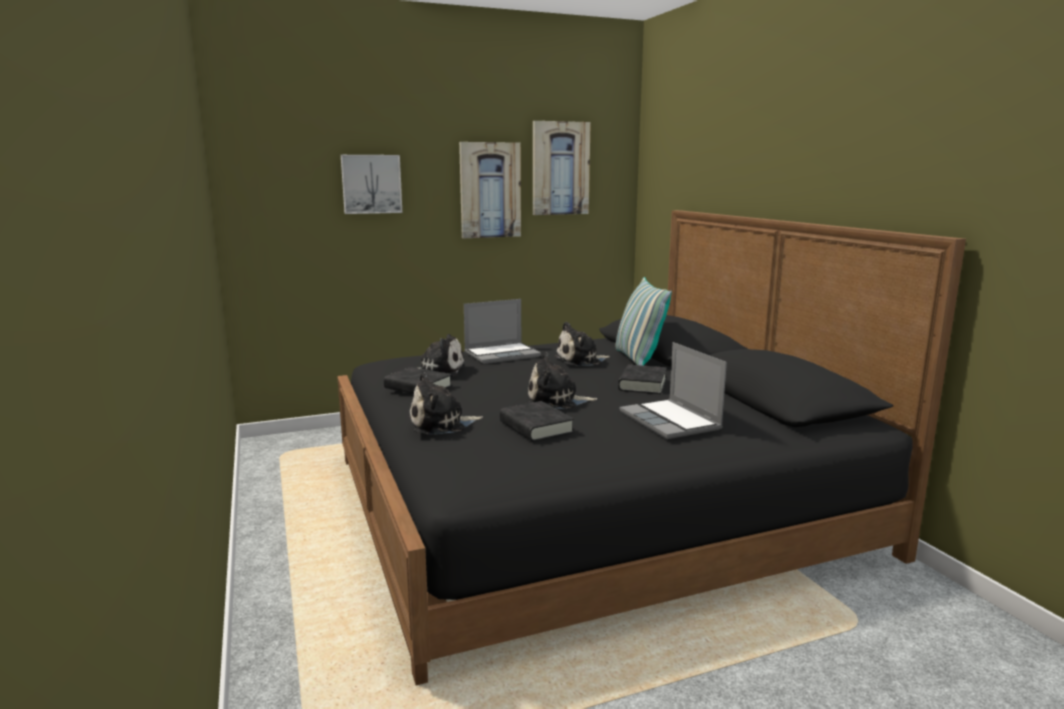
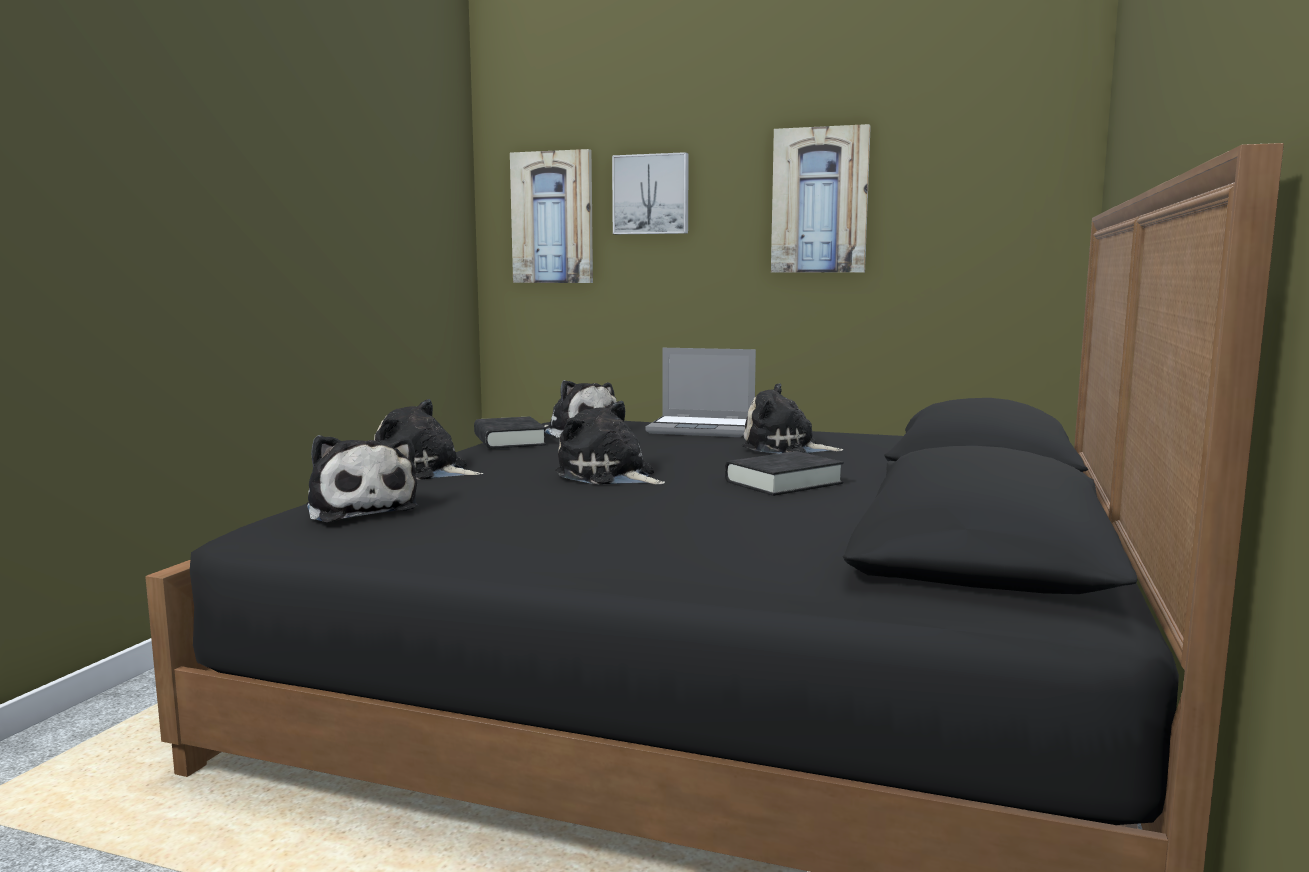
camera: 40 degrees right, 5 degrees down
black book [500,401,574,442] -> none
picture [533,121,591,215] -> picture moved to [510,149,593,283]
pillow [615,277,672,366] -> none
laptop [620,342,727,439] -> none
none -> plush toy [306,435,419,522]

